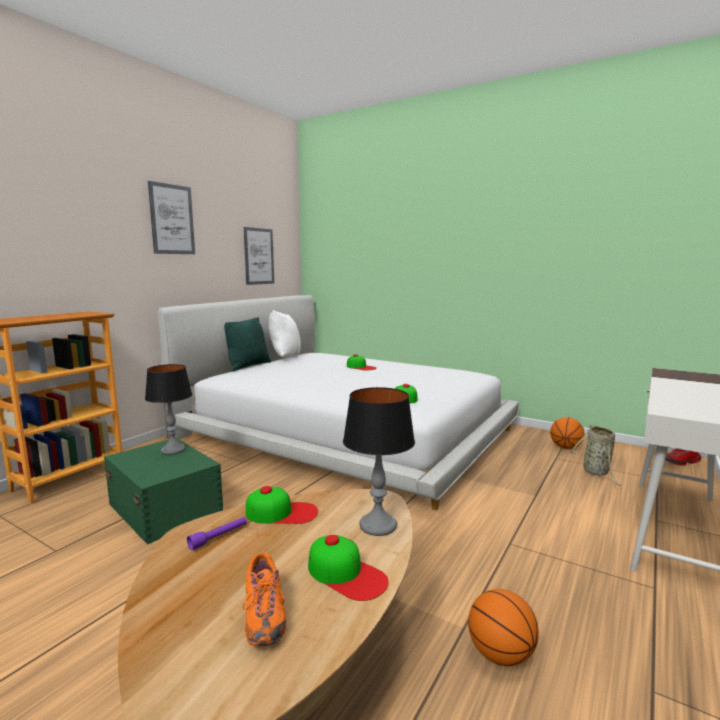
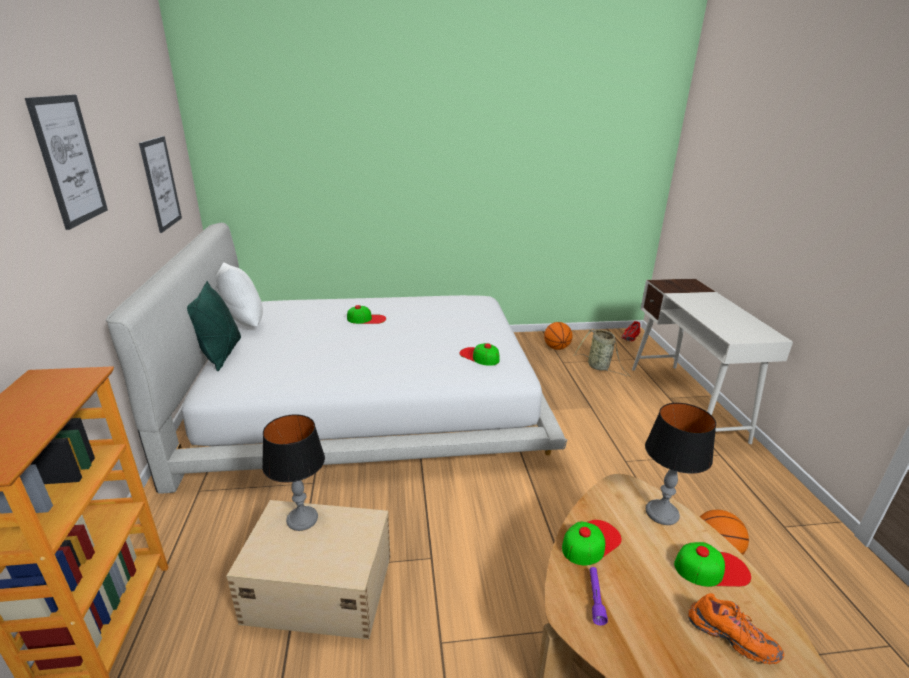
camera: 40 degrees left, 15 degrees up
green storage box [104,438,223,544] -> beige storage box [226,500,390,639]

